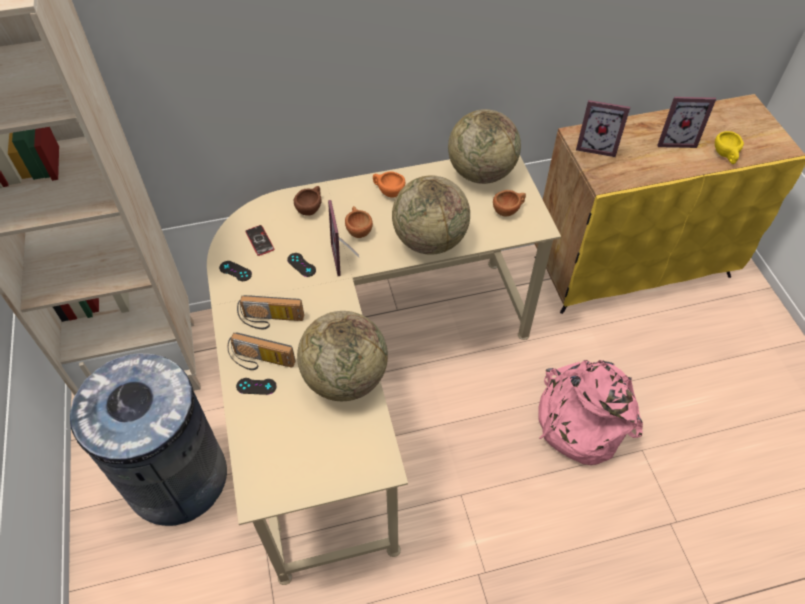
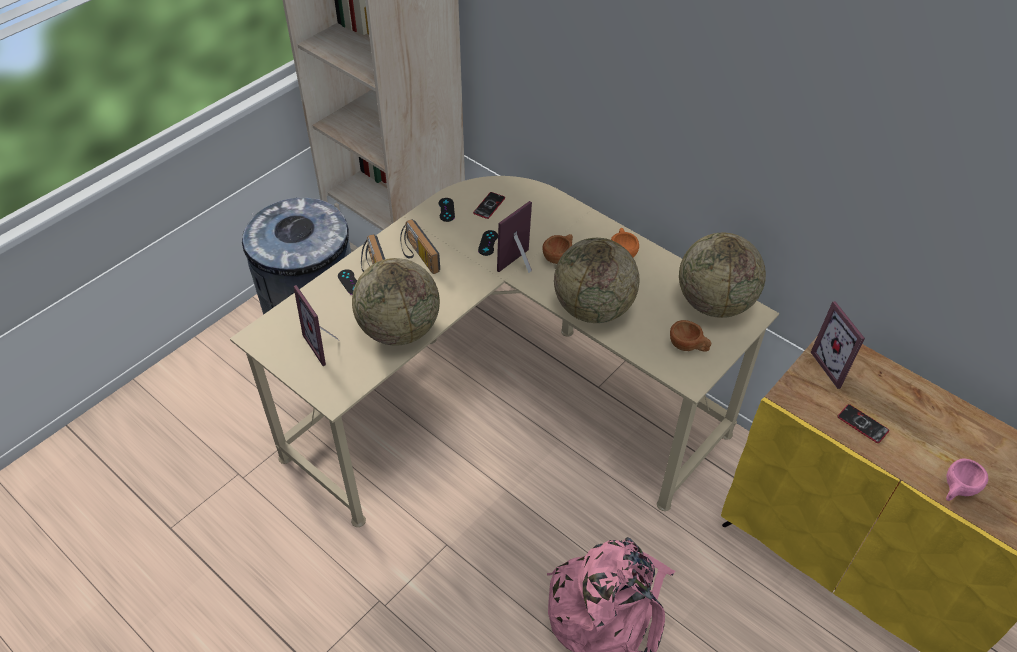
camera: 55 degrees right, 5 degrees down
brown cup [294,186,322,216] -> none
picture frame [657,97,716,148] -> picture frame moved to [293,285,338,366]
yellow cup [715,131,744,164] -> pink cup [946,459,988,501]
none -> phone [838,404,889,443]

